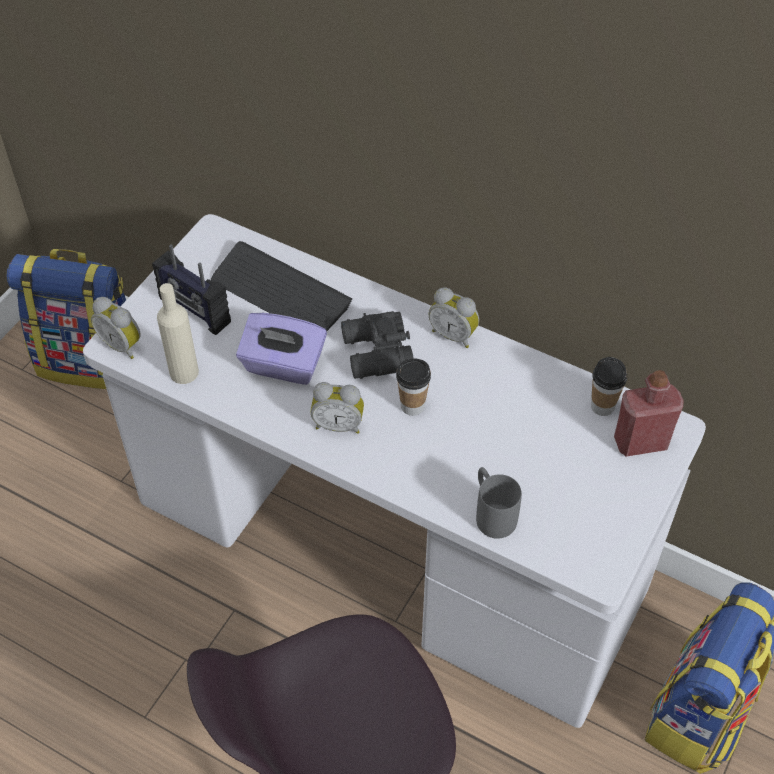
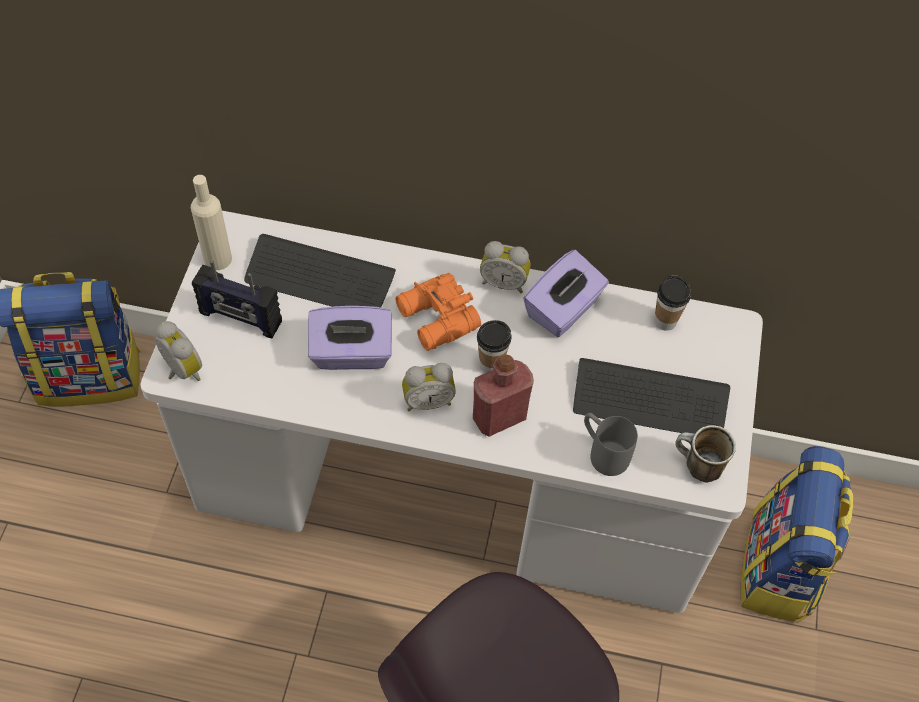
camera: 20 degrees left, 5 degrees up
alarm clock [91,297,141,359] -> alarm clock turned 150 degrees counterclockwise [155,321,202,381]
beige bottle [157,283,199,384] -> beige bottle moved to [191,175,232,270]
black binoculars [341,311,414,379] -> orange binoculars [395,273,481,351]
red bottle [614,370,684,457] -> red bottle moved to [473,355,534,437]
none -> purple tissue box [523,250,609,337]
none -> keyboard [573,358,730,434]
none -> mug [675,425,736,483]

